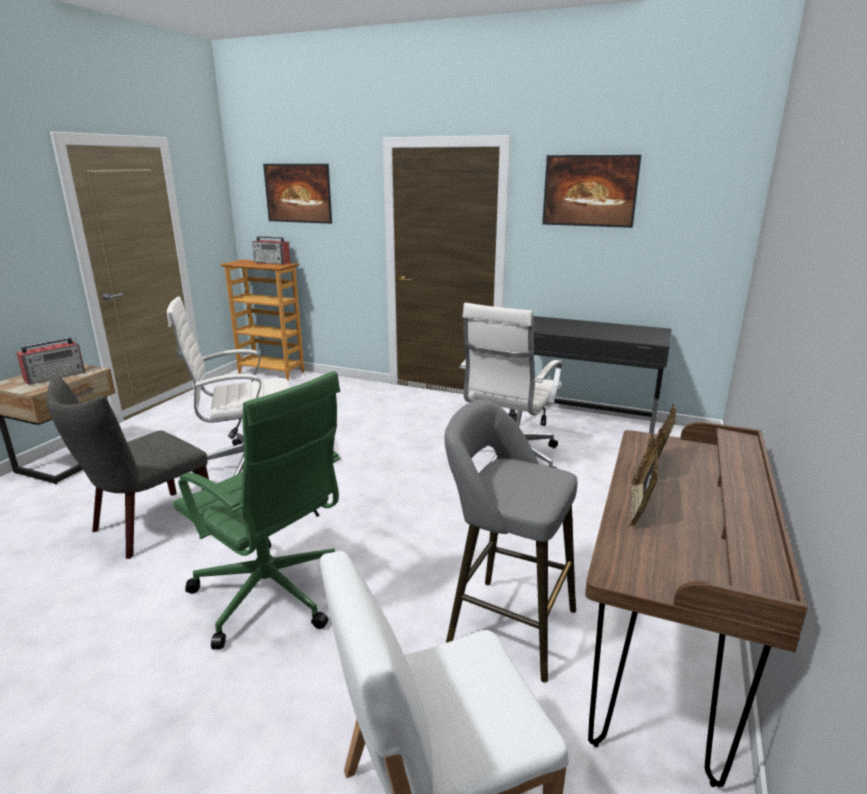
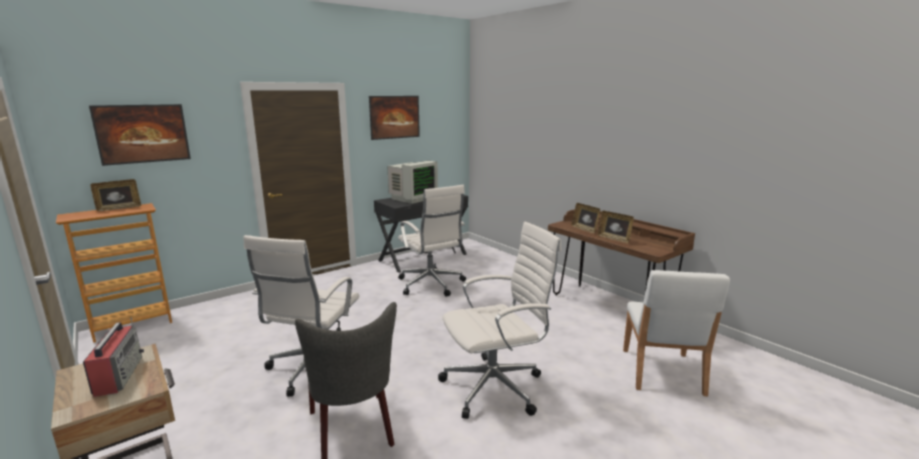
camera: 60 degrees left, 5 degrees down
green office chair [173,371,341,650] -> white office chair [438,222,561,419]
radio [252,236,290,265] -> picture frame [91,179,141,211]
grey stool [444,399,577,682] -> none
none -> monitor [387,161,438,204]

